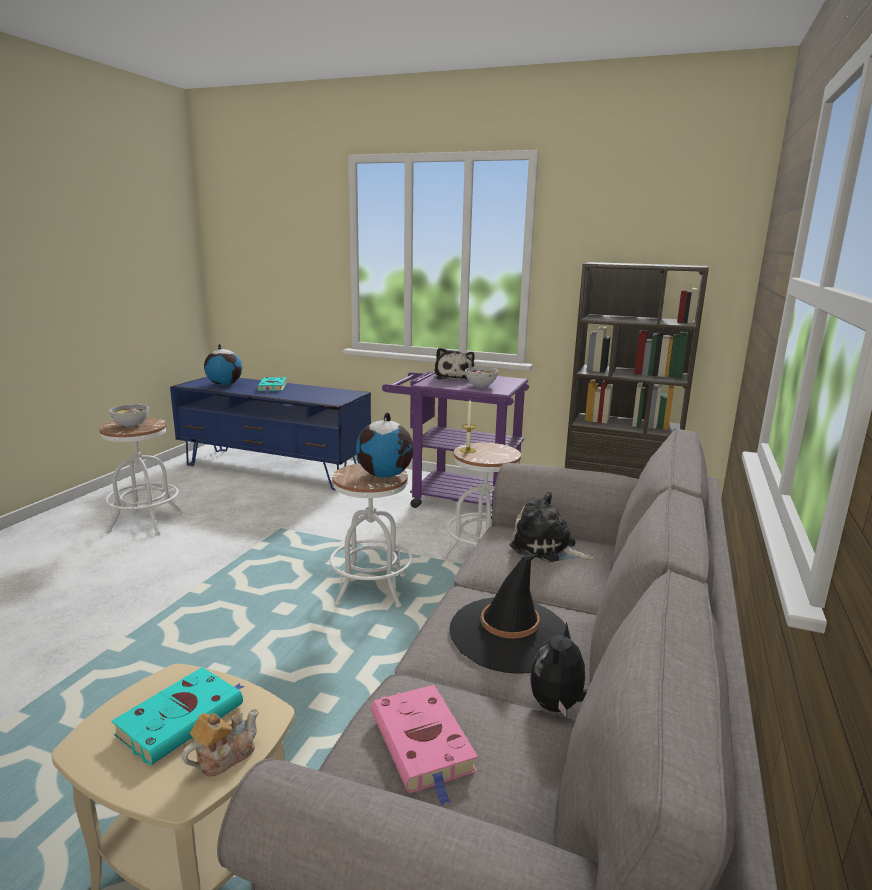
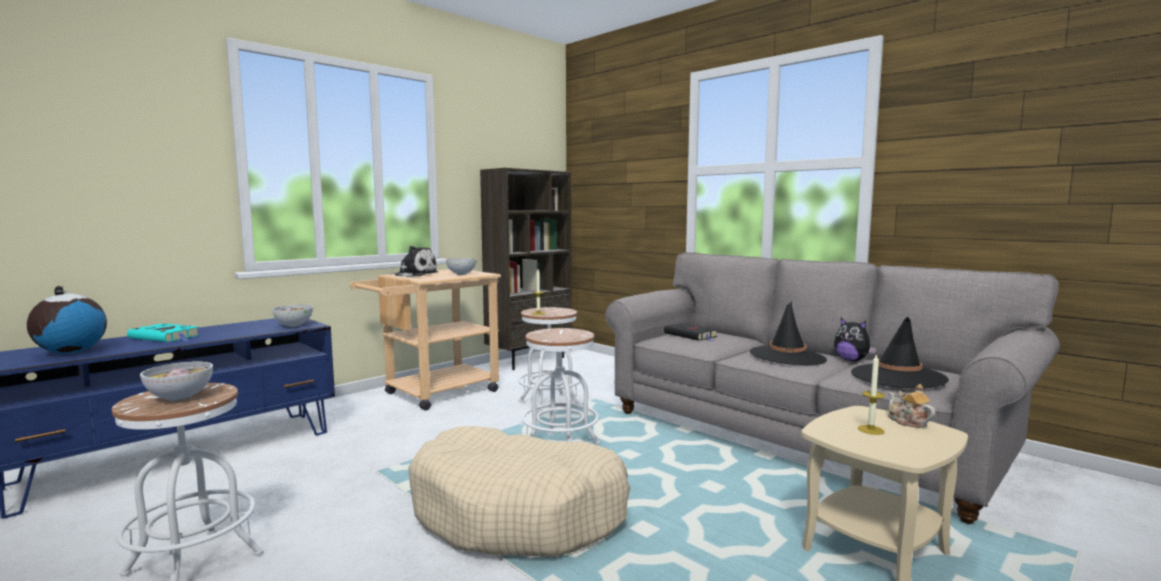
camera: 65 degrees left, 10 degrees down
turquoise book [112,667,244,765] -> candle [858,354,885,435]
globe [356,413,414,478] -> none
pink book [371,685,478,806] -> black hat [851,317,949,388]
purple cart [382,371,529,519] -> beige cart [350,269,501,411]
plush toy [510,491,593,562] -> black book [664,323,717,341]
none -> bowl [272,305,313,327]
none -> beige dog bed [408,426,631,557]

